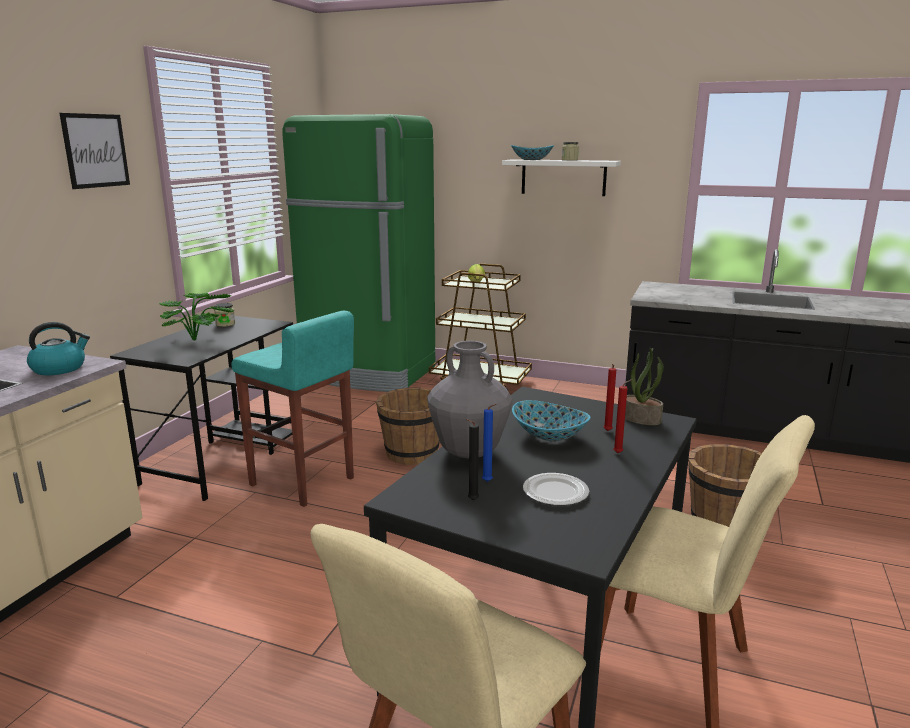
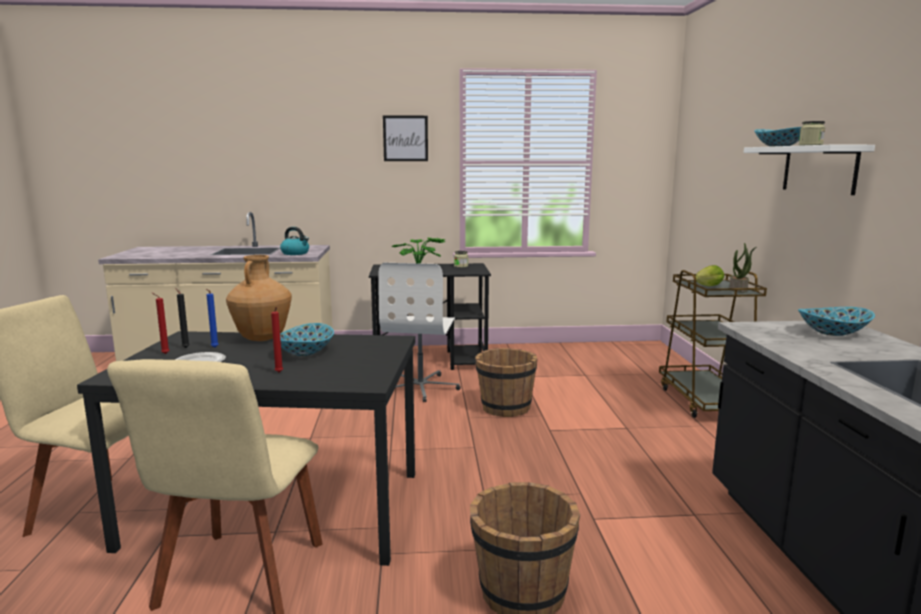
camera: 65 degrees right, 5 degrees down
turquoise stool [231,311,354,507] -> white office chair [378,263,461,402]
green fridge [282,114,435,392] -> none
grey vase [427,341,512,458] -> brown vase [226,255,292,341]
red candle [604,364,616,431] -> red candle moved to [152,293,170,354]
potted plant [625,348,664,425] -> potted plant moved to [729,243,756,293]
none -> bowl [798,307,875,336]

